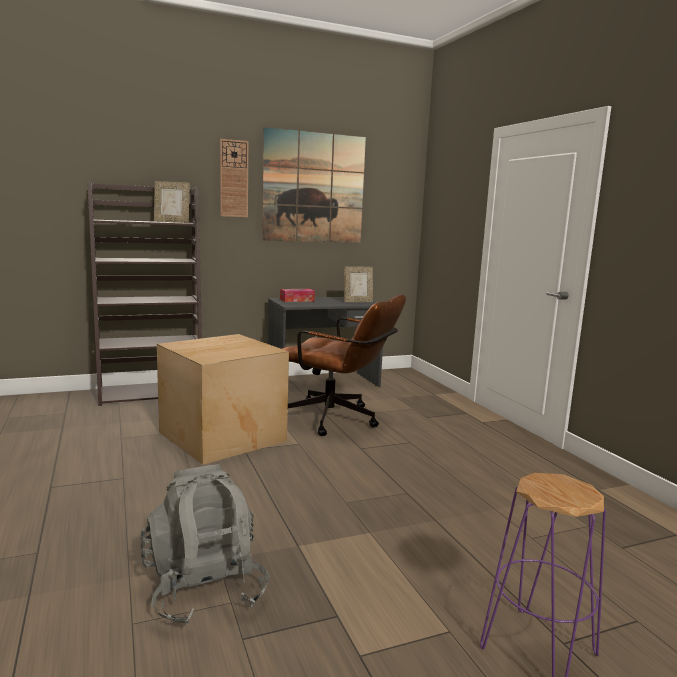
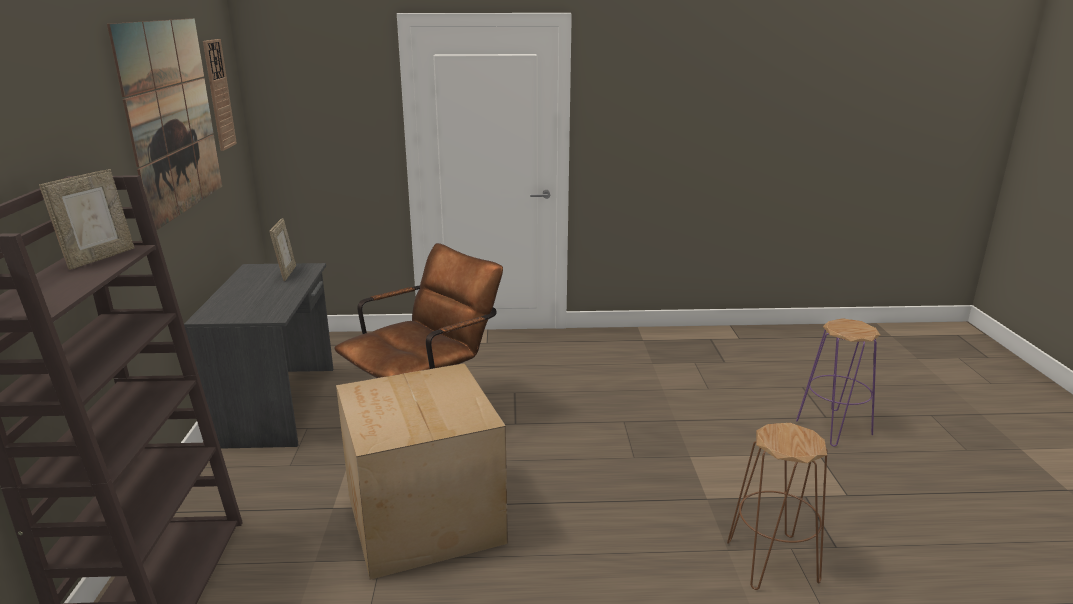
camera: 70 degrees left, 10 degrees up
grey backpack [140,464,269,626] -> brown stool [727,423,827,590]
wall clock [220,139,248,217] -> wall clock moved to [203,39,237,151]
tissue box [280,289,315,302] -> none

